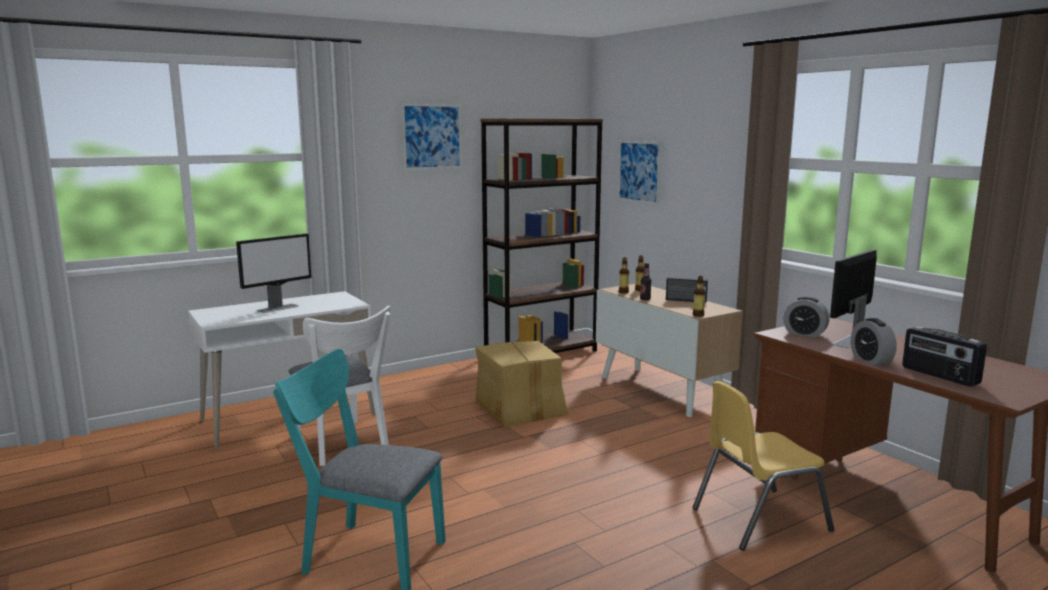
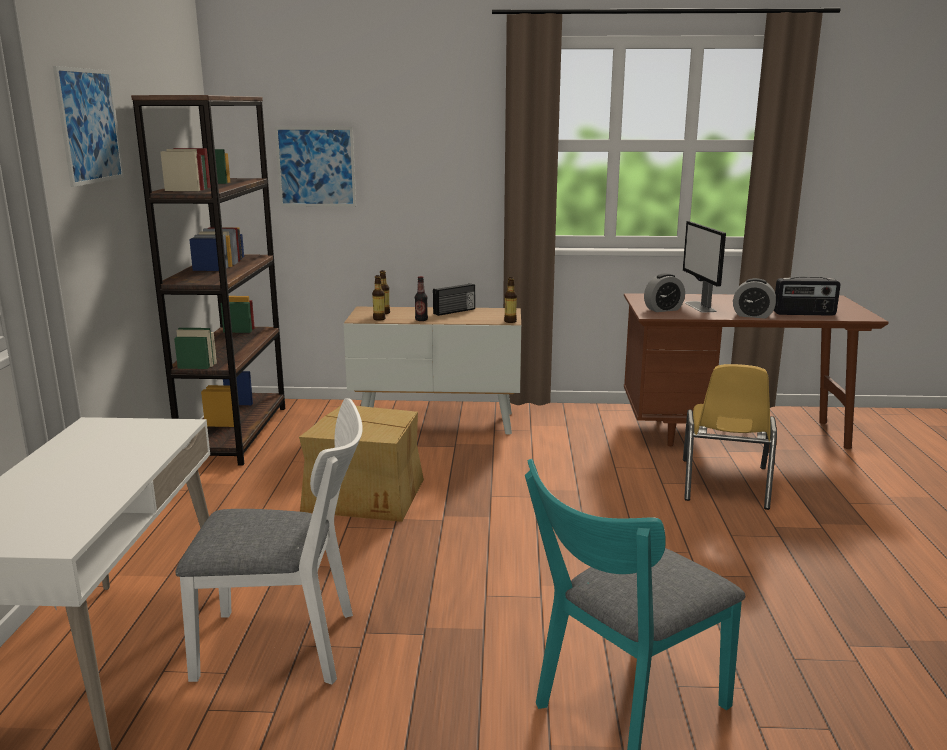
camera: 55 degrees left, 5 degrees up
monitor [236,233,312,313] -> none

